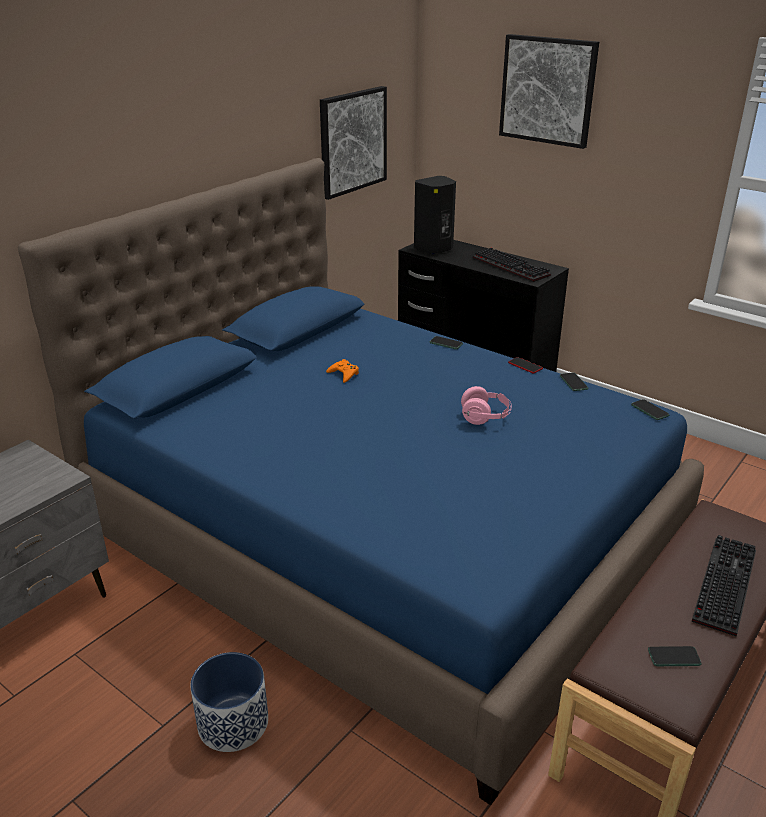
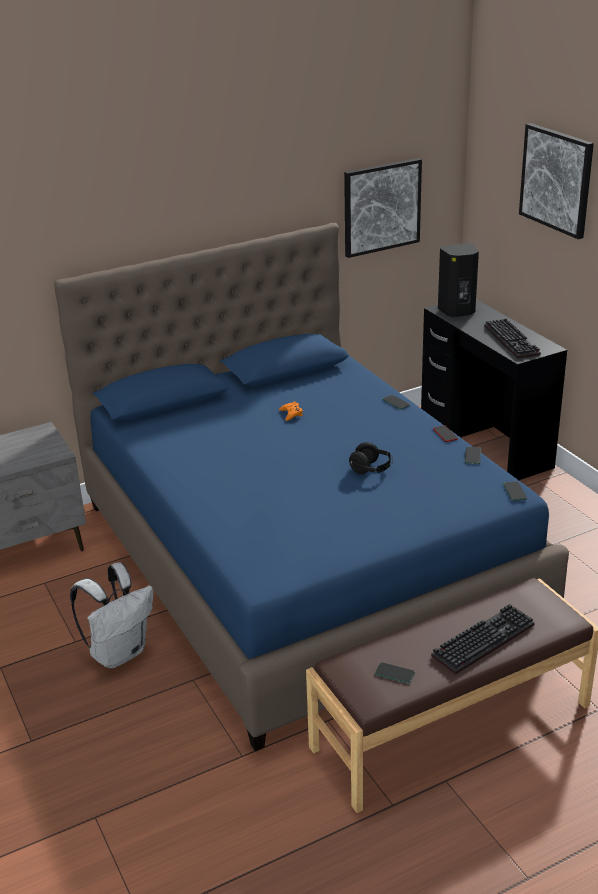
camera: 25 degrees right, 0 degrees up
planter [190,652,268,752] -> white backpack [70,562,153,668]
pink headphones [461,386,512,425] -> black headphones [349,442,393,474]

